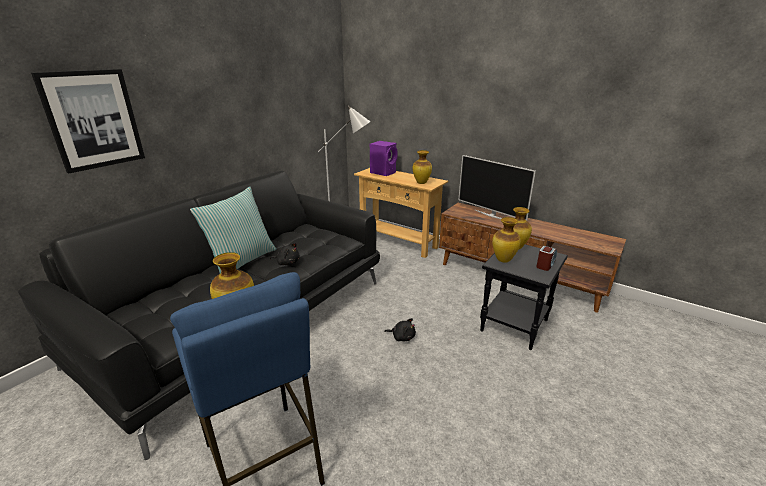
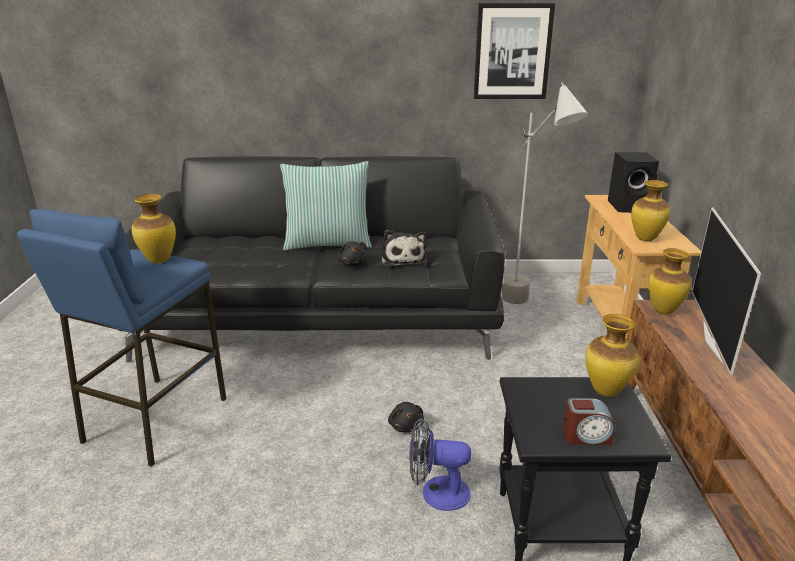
camera: 55 degrees right, 0 degrees up
picture [31,69,145,174] -> picture moved to [474,3,555,99]
purple speaker [370,141,398,176] -> black speaker [608,152,659,213]
vase [492,217,521,263] -> vase moved to [648,248,691,315]
none -> plush toy [381,230,426,267]
none -> fan [409,418,471,511]

